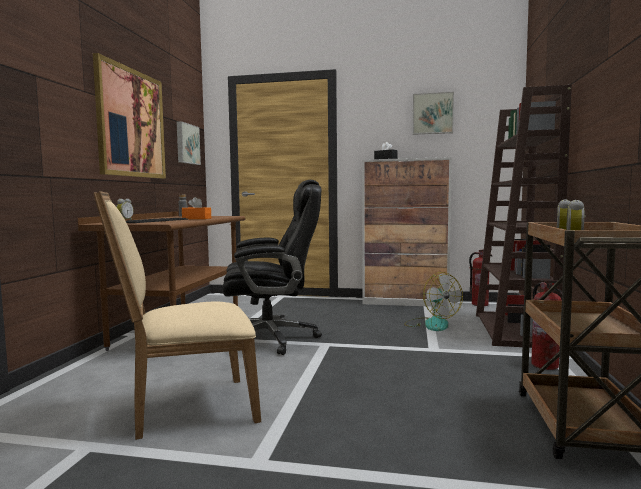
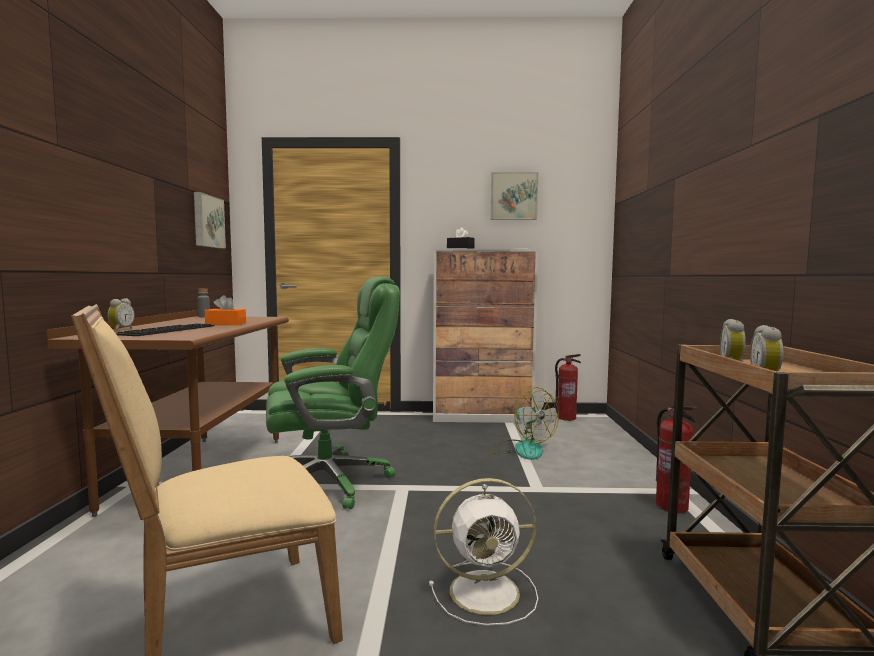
camera: 10 degrees left, 0 degrees up
picture [93,53,166,179] -> none
black office chair [222,180,322,355] -> green office chair [266,276,400,509]
brown bookcase [476,85,572,348] -> none
none -> white fan [429,478,538,626]

